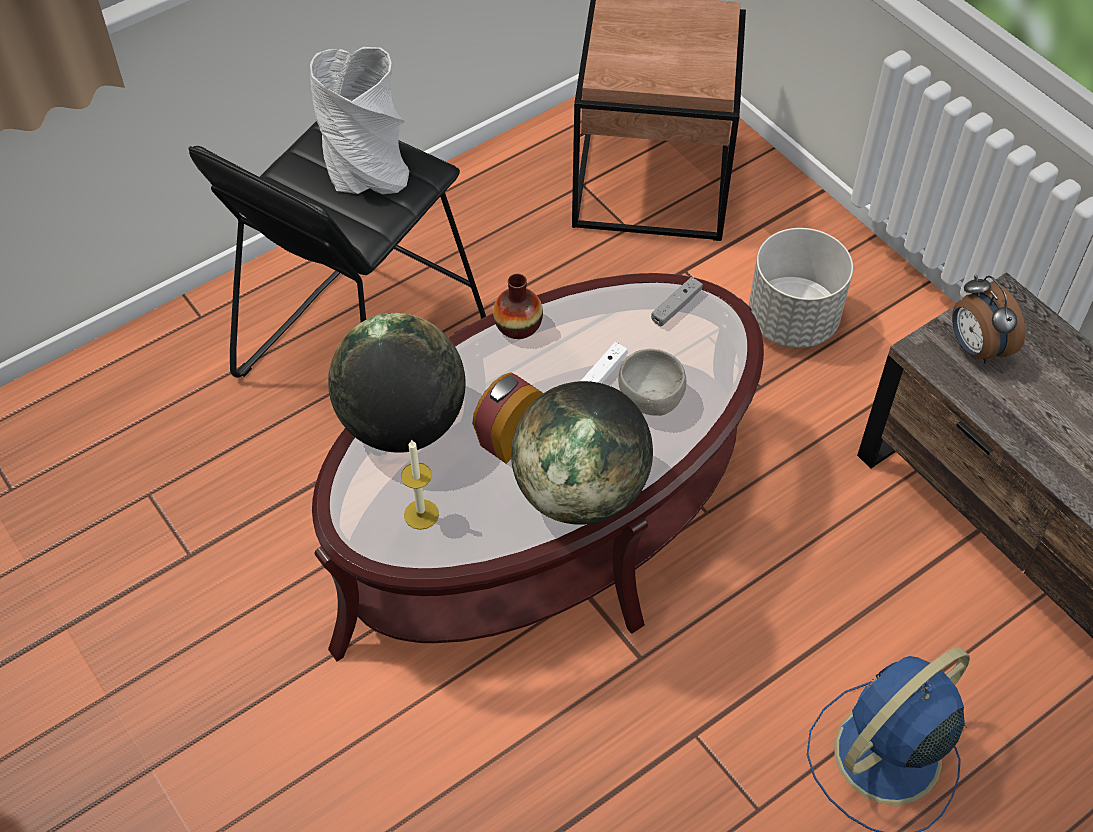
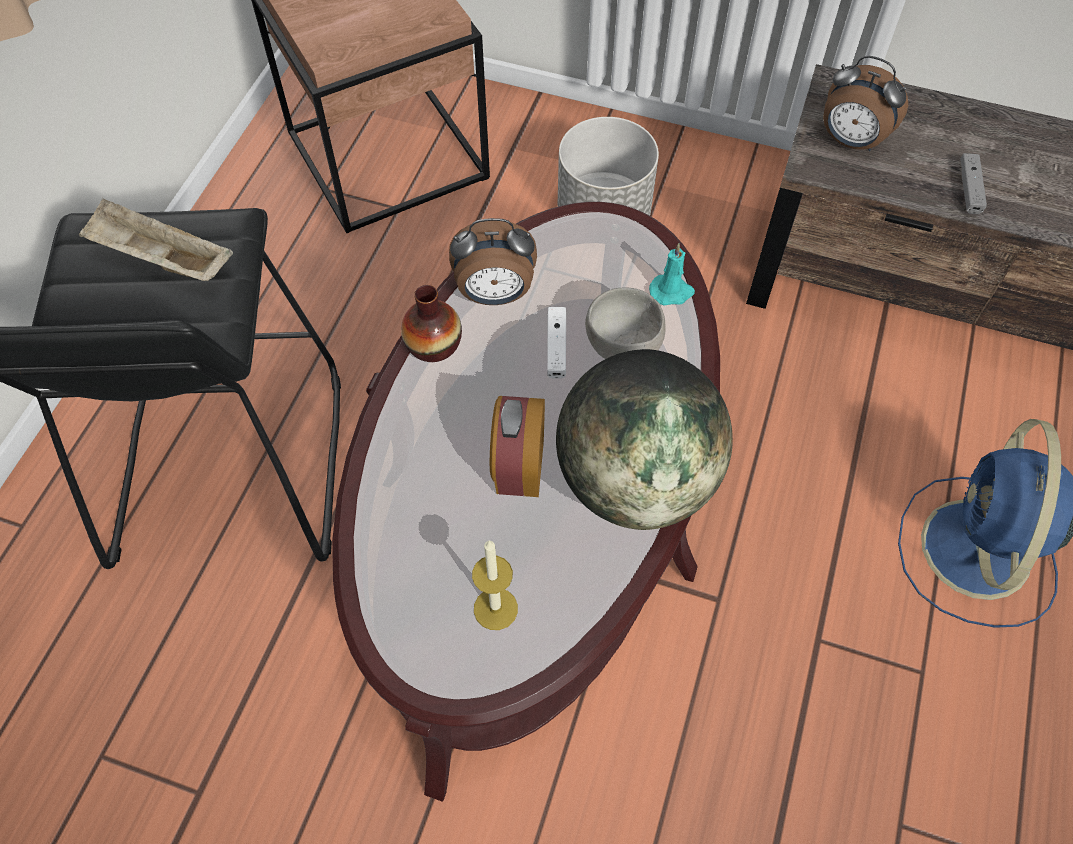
camera: 35 degrees left, 5 degrees up
grey vase [310,47,409,194] -> beige tray [79,198,233,281]
globe [328,313,466,453] -> none
grey game controller [651,277,703,326] -> grey game controller moved to [960,153,987,214]
none -> alarm clock [449,218,537,305]
none -> turquoise candle [649,243,695,306]

